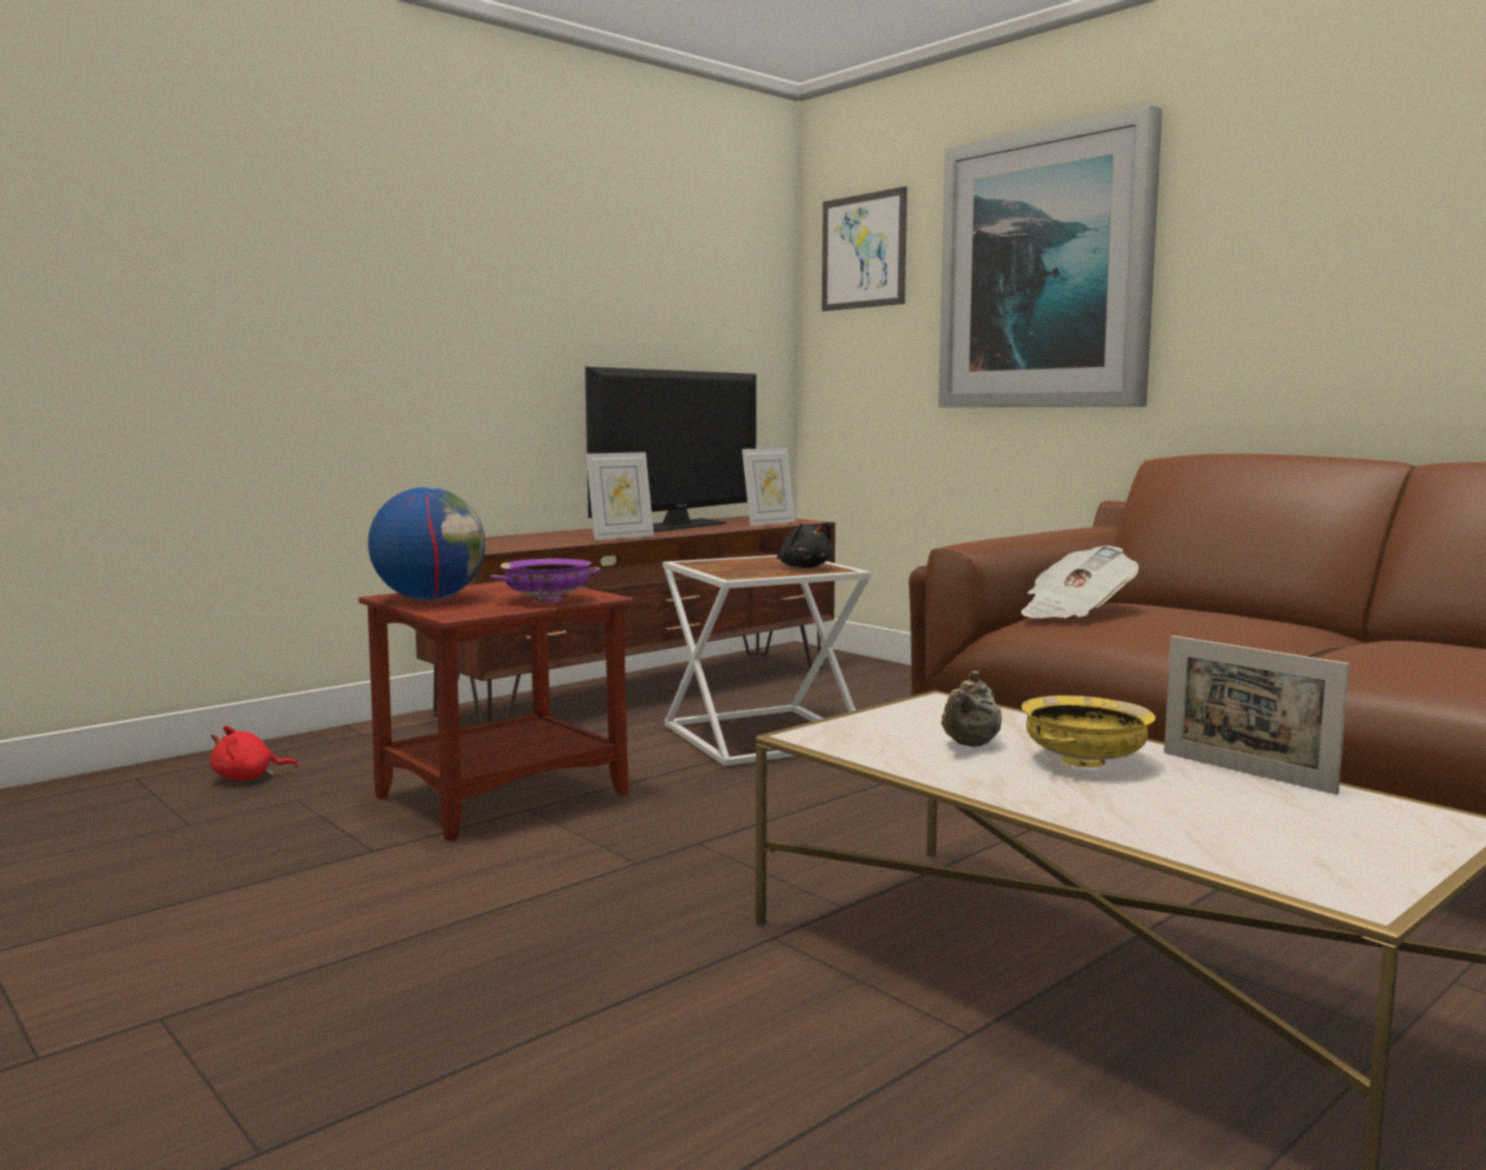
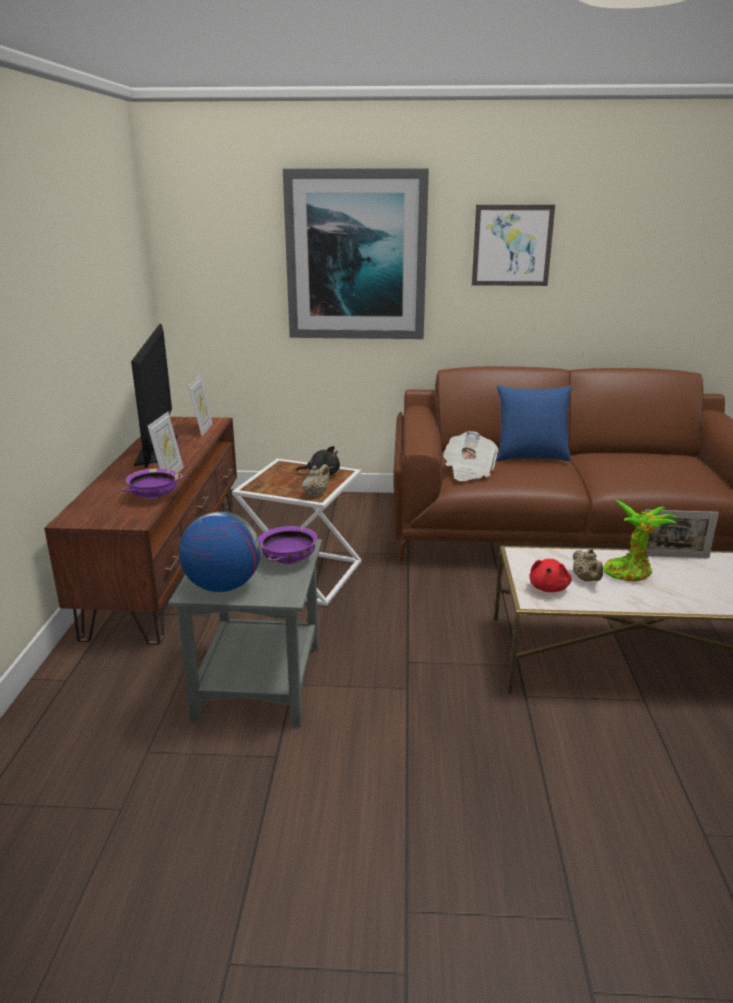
camera: 45 degrees left, 15 degrees up
red plush toy [210,726,298,780] -> red plush toy moved to [529,559,572,592]
brown side table [359,581,633,841] -> grey side table [168,537,322,727]
picture [822,186,907,311] -> picture moved to [472,205,555,286]
yellow bowl [1021,695,1155,767] -> potted plant [603,500,678,582]
none -> purple bowl [122,468,183,500]
none -> beige teapot [302,464,330,497]
none -> blue pillow [496,385,572,461]

